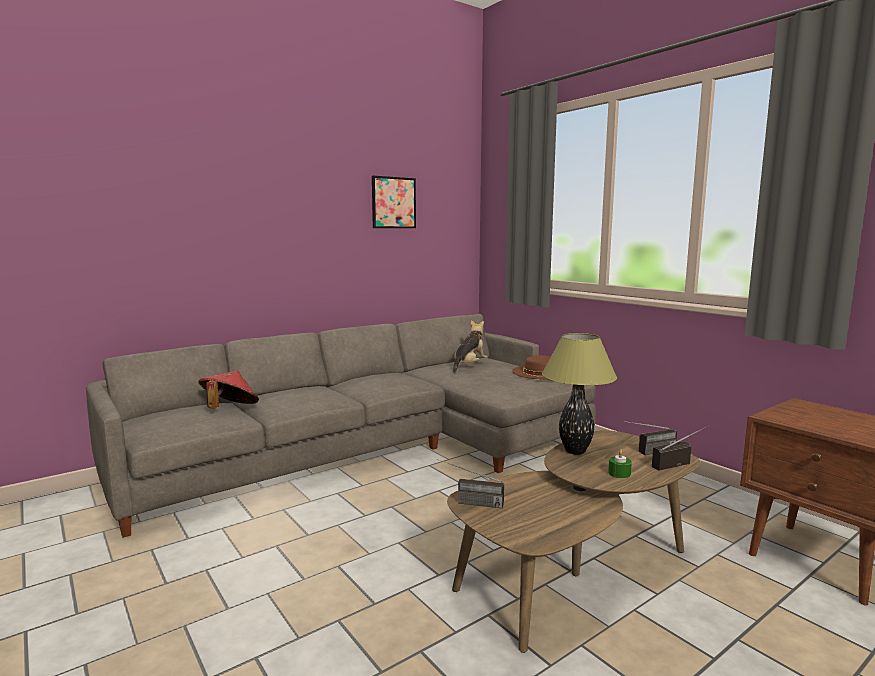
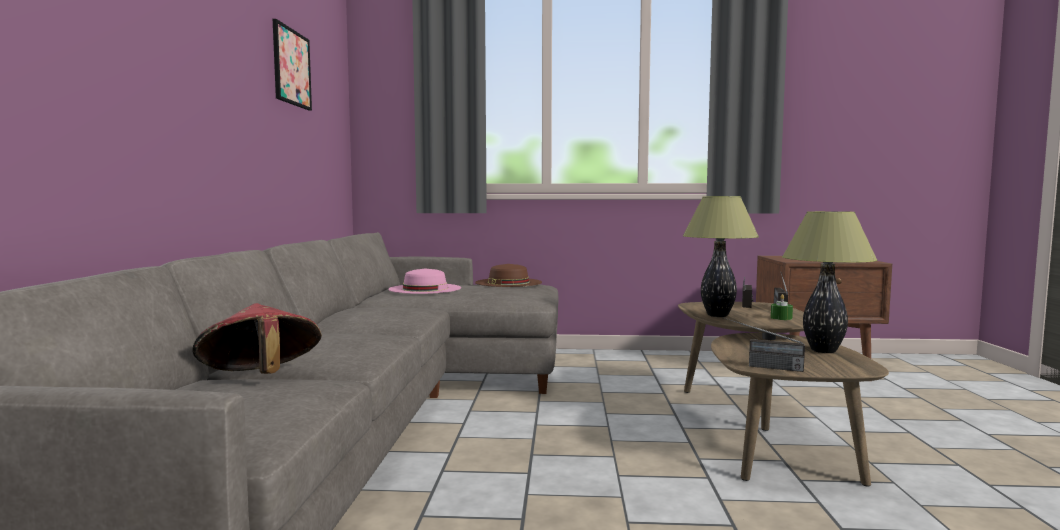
camera: 50 degrees left, 5 degrees down
radio [437,459,504,508] -> radio turned 60 degrees clockwise [723,317,805,372]
plush toy [453,320,488,373] -> pink hat [388,268,461,294]
none -> table lamp [782,211,877,353]

